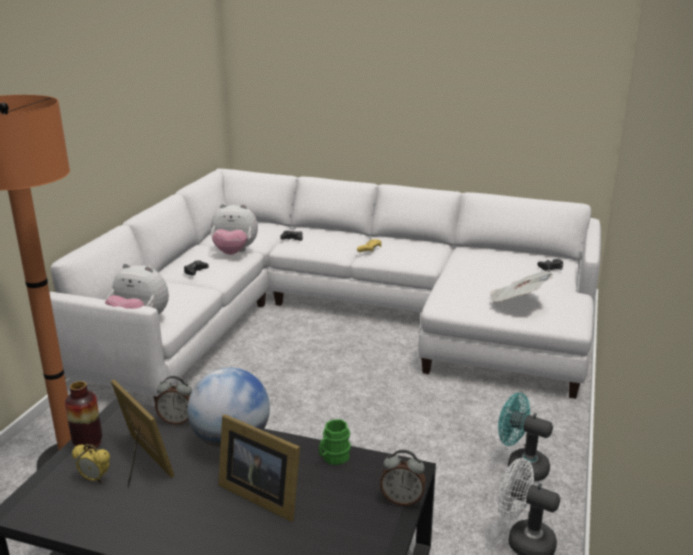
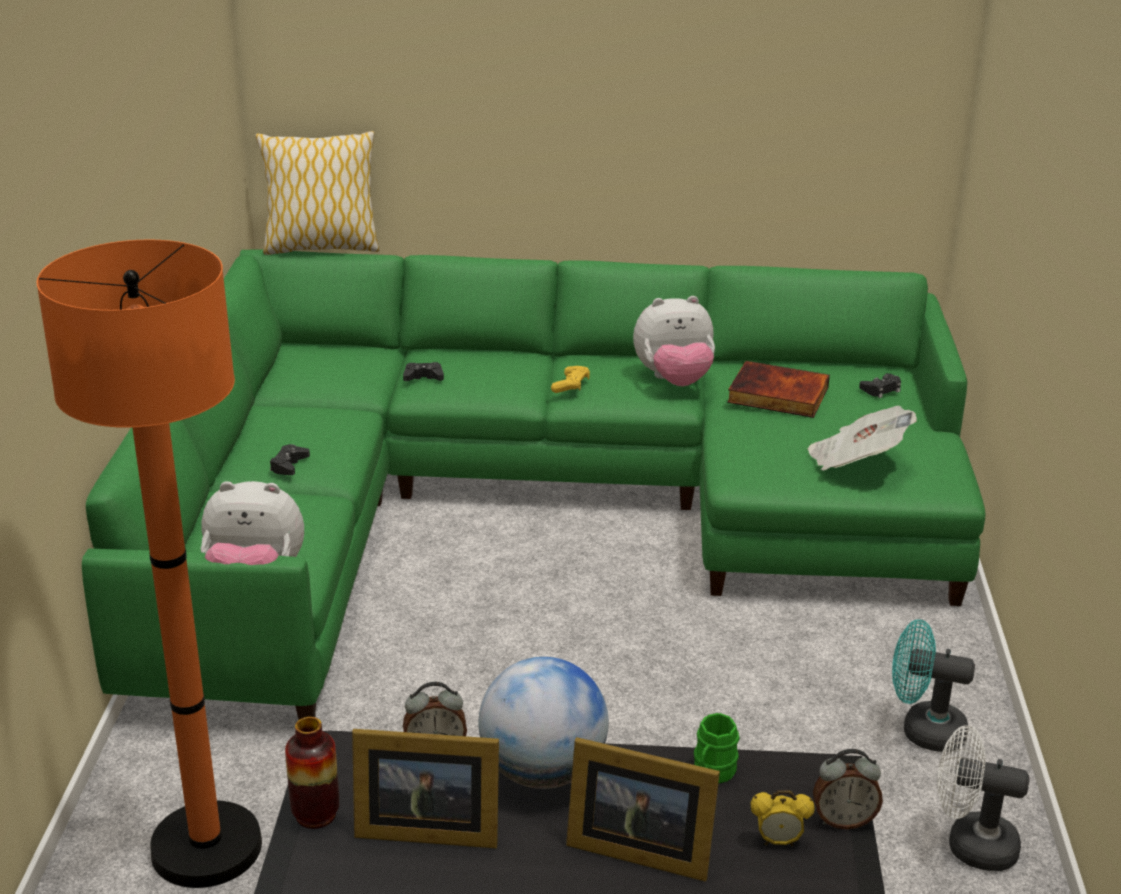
camera: 15 degrees left, 5 degrees up
white sofa [49,168,601,401] -> green sofa [82,250,985,720]
alarm clock [72,444,110,483] -> alarm clock moved to [751,790,815,846]
picture frame [111,380,175,488] -> picture frame turned 150 degrees clockwise [352,729,499,848]
plush toy [211,203,258,255] -> plush toy moved to [633,296,715,386]
none -> pillow [256,131,380,255]
none -> book [727,361,830,418]

